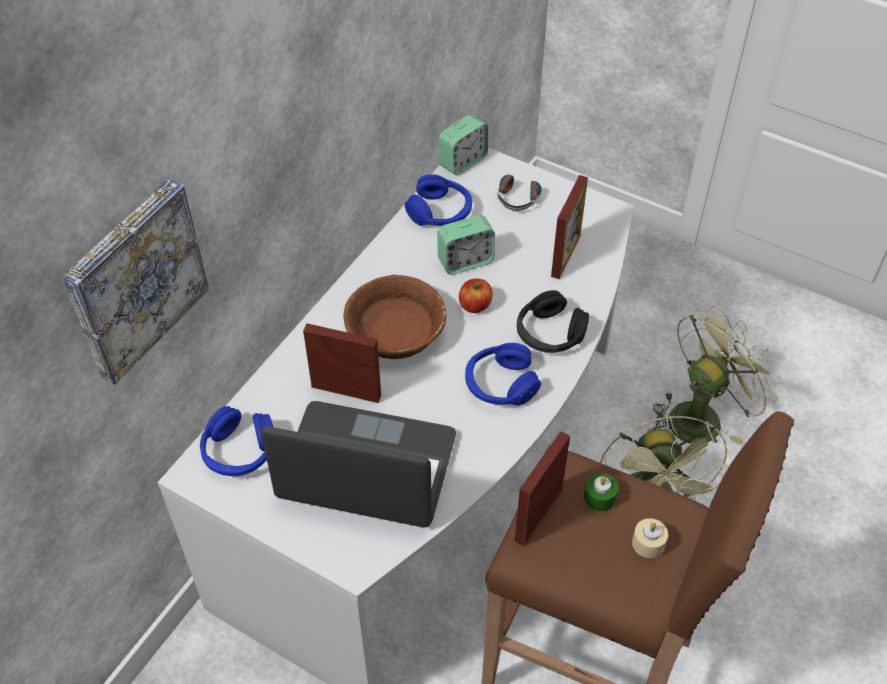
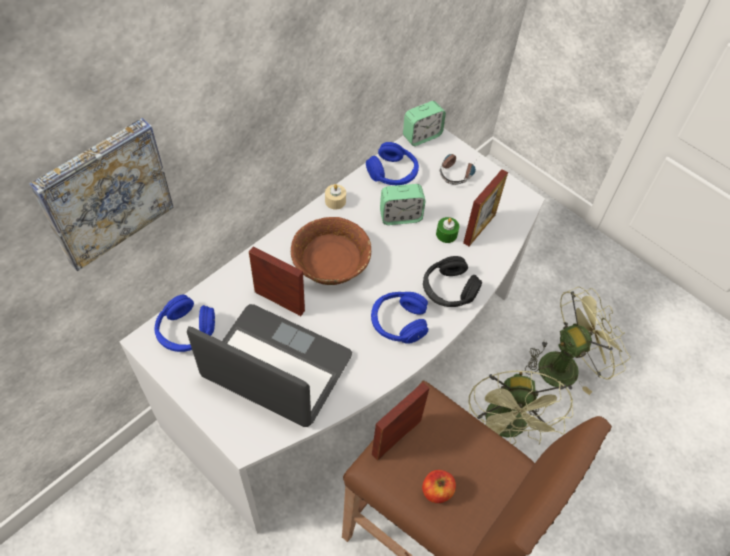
camera: 10 degrees right, 5 degrees up
apple [459,278,493,313] -> apple moved to [422,470,456,503]
green candle [584,473,618,511] -> green candle moved to [436,217,459,243]
beige candle [632,518,668,558] -> beige candle moved to [325,184,346,209]

